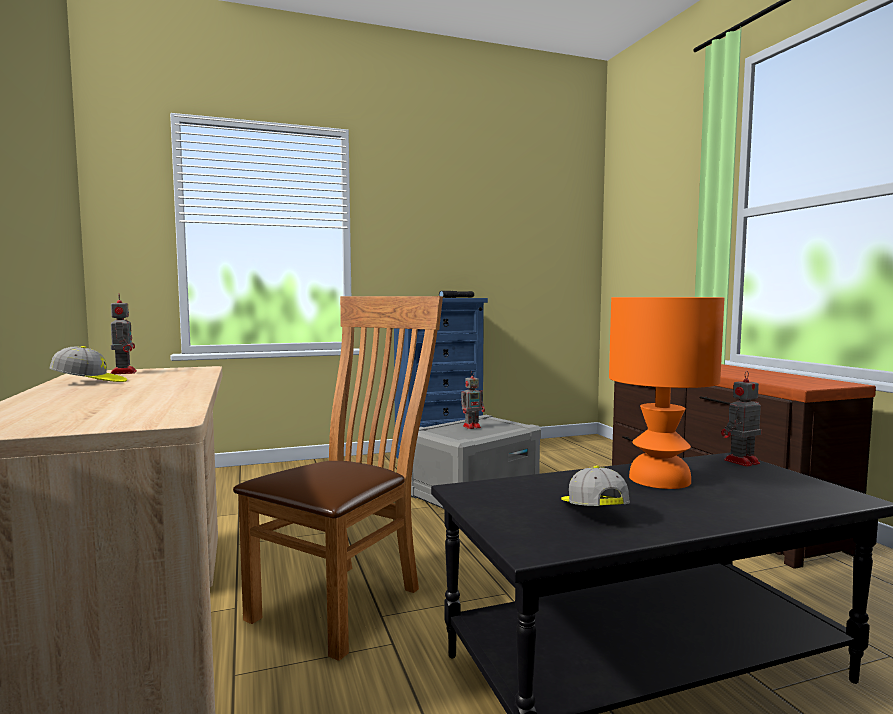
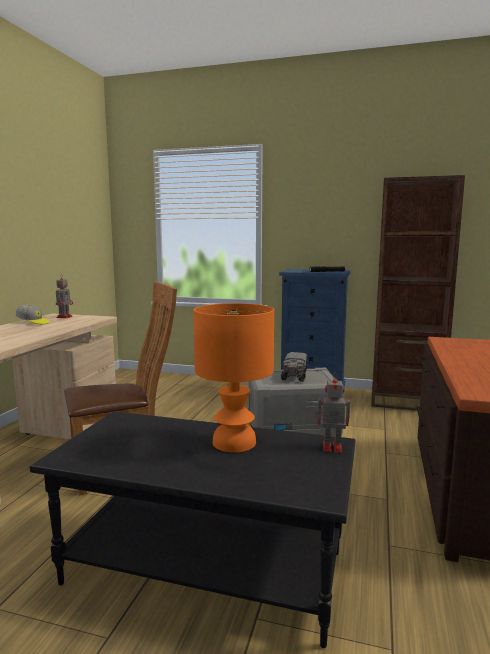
camera: 35 degrees right, 5 degrees up
toy robot [461,371,485,429] -> toy truck [281,352,307,382]
cap [561,466,630,506] -> none
none -> brown bookcase [371,175,465,411]

